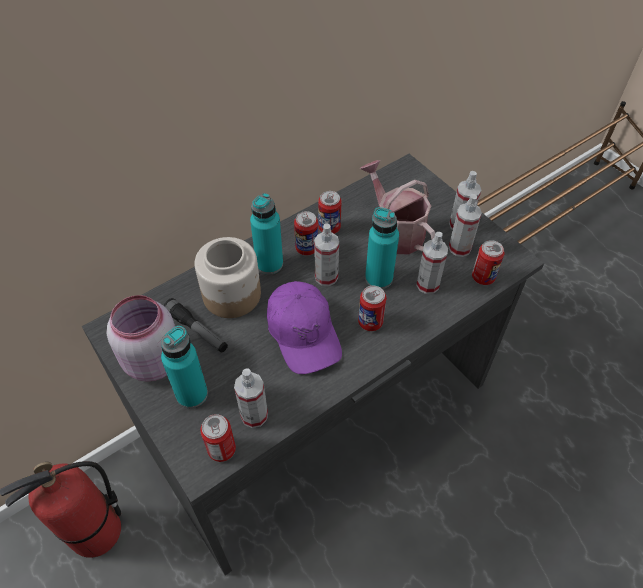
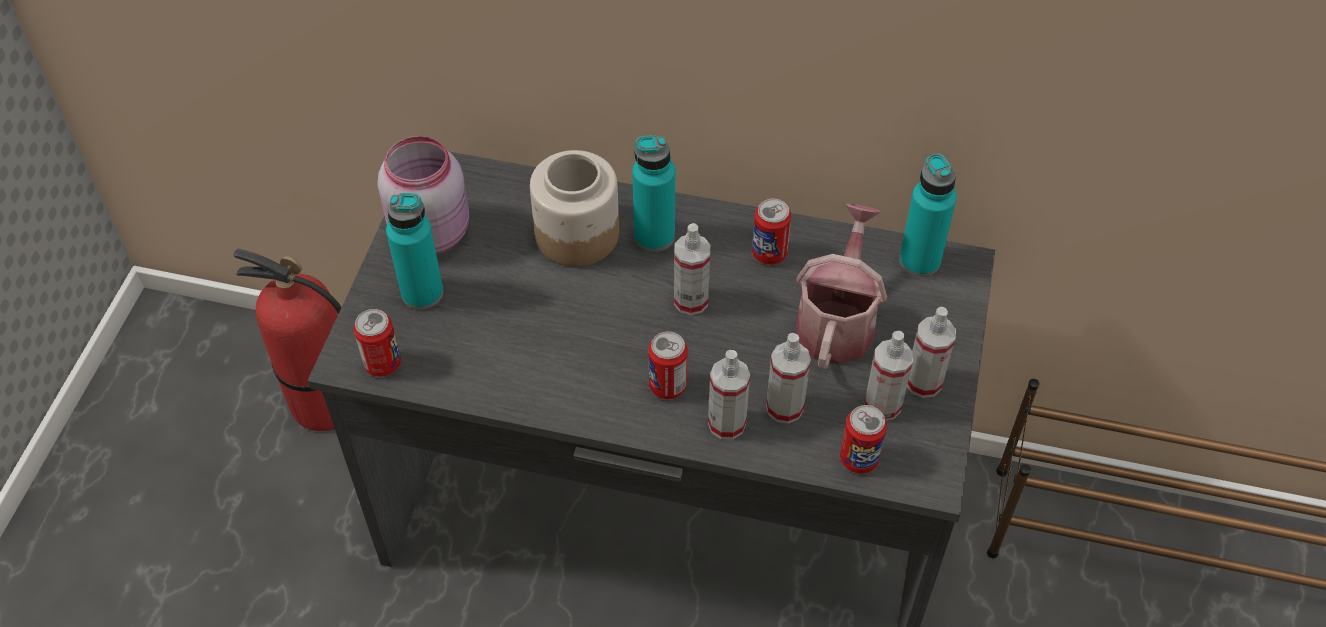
camera: 50 degrees right, 0 degrees up
flashlight [163,298,228,353] -> none
spray bottle [234,368,268,428] -> spray bottle moved to [708,350,750,439]
purple cap [267,281,342,374] -> none
can [294,211,318,256] -> none
turquoise bottle [365,207,399,289] -> turquoise bottle moved to [899,153,957,277]

